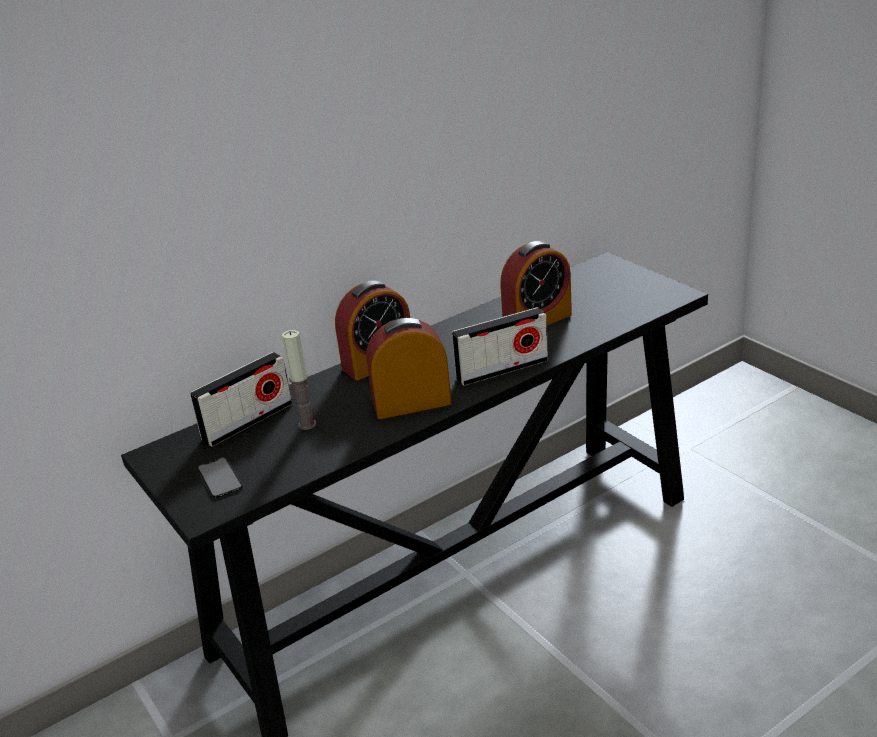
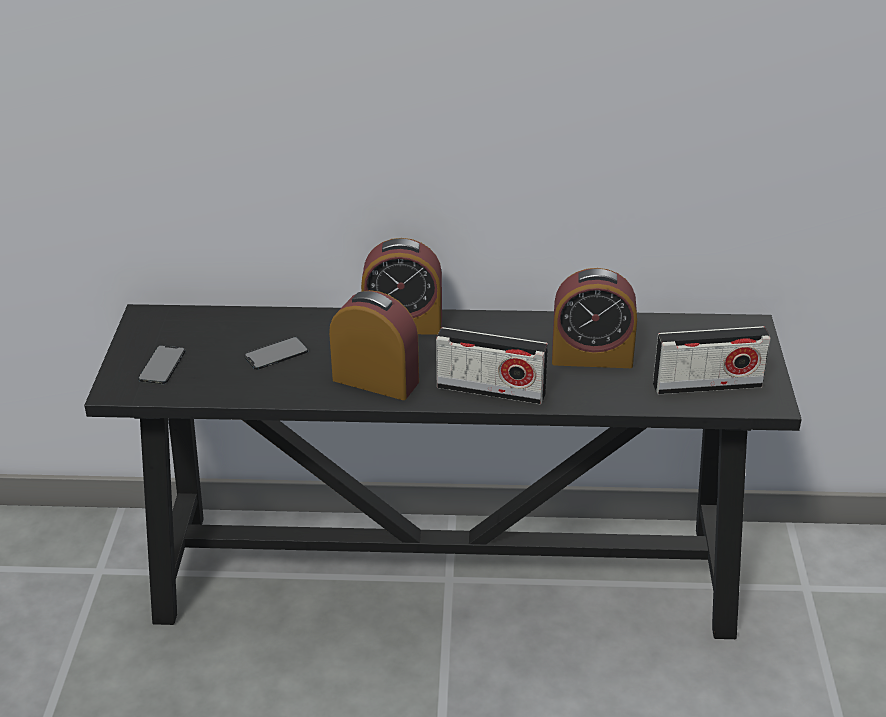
camera: 35 degrees right, 5 degrees up
radio [190,352,292,447] -> radio moved to [653,326,771,395]
candle [282,330,317,430] -> phone [244,337,308,370]

